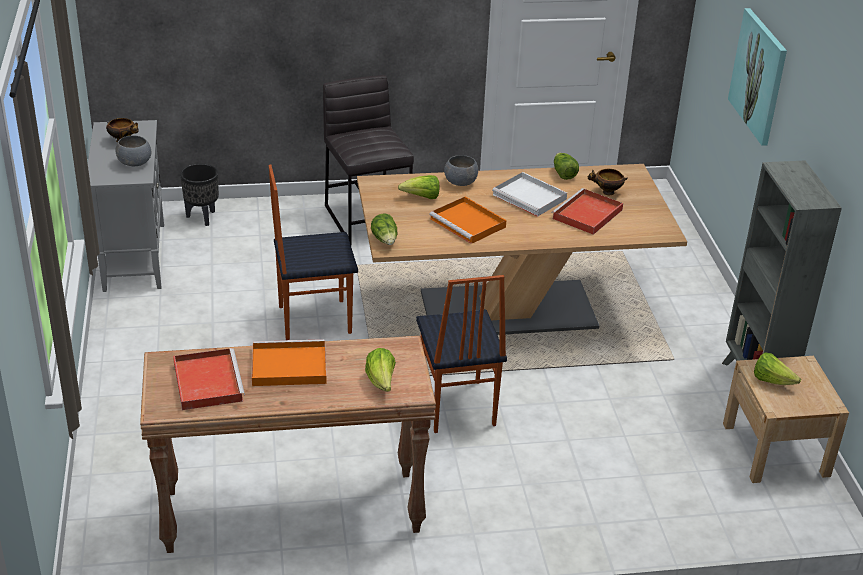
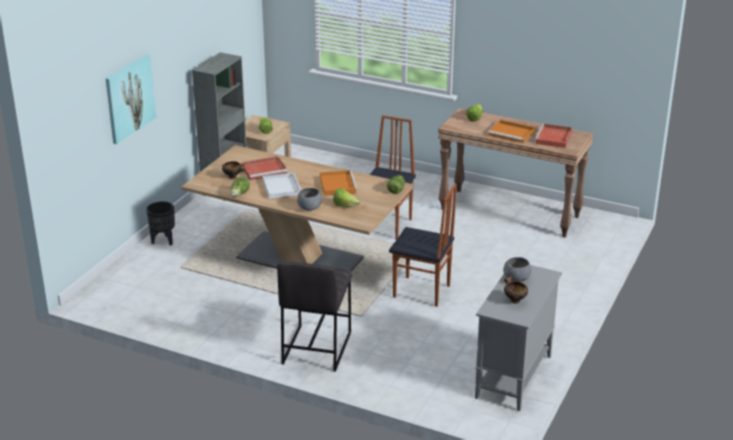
camera: 145 degrees left, 5 degrees down
black planter [180,164,219,226] -> black planter moved to [146,201,175,246]

